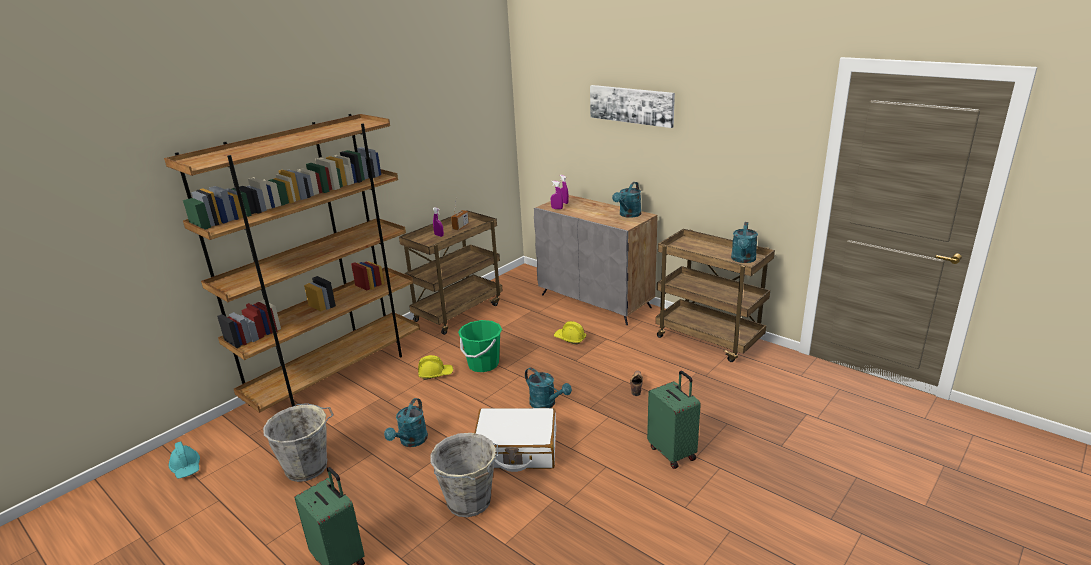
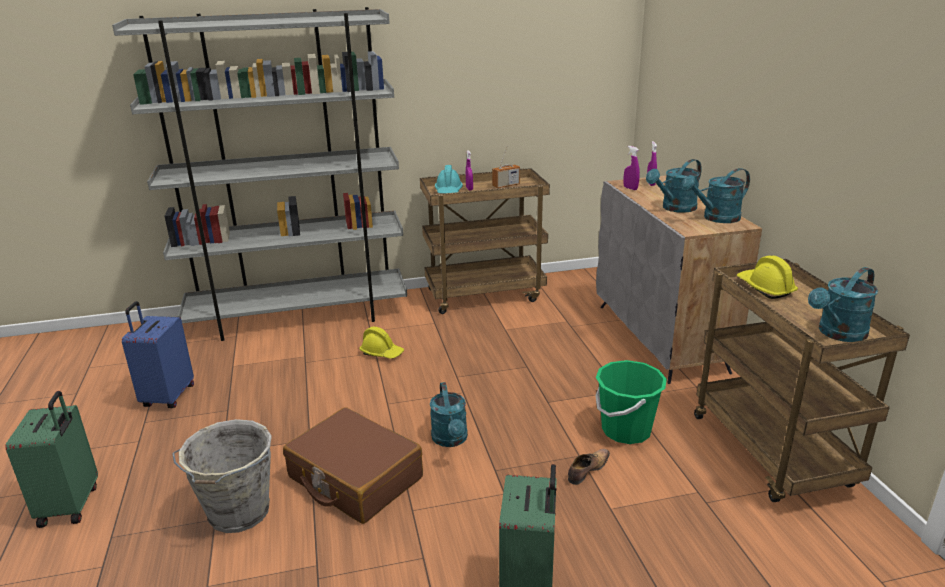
camera: 35 degrees right, 0 degrees up
brown bookcase [164,114,420,413] -> grey bookcase [112,7,407,341]
turquoise hard hat [169,441,200,478] -> turquoise hard hat moved to [435,165,463,194]
grey bucket [263,403,334,482] -> blue suitcase [122,301,194,408]
turquoise watering can [384,398,428,447] -> turquoise watering can moved to [646,159,702,213]
green bucket [458,320,502,372] -> green bucket moved to [595,360,667,444]
white suitcase [474,408,556,472] -> brown suitcase [283,407,423,524]
yellow hard hat [554,321,587,345] -> yellow hard hat moved to [737,255,798,299]
picture [590,85,675,128] -> none

